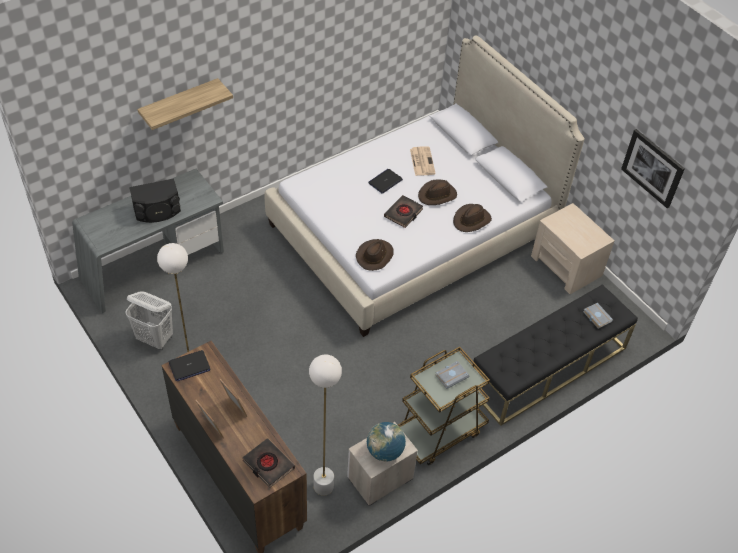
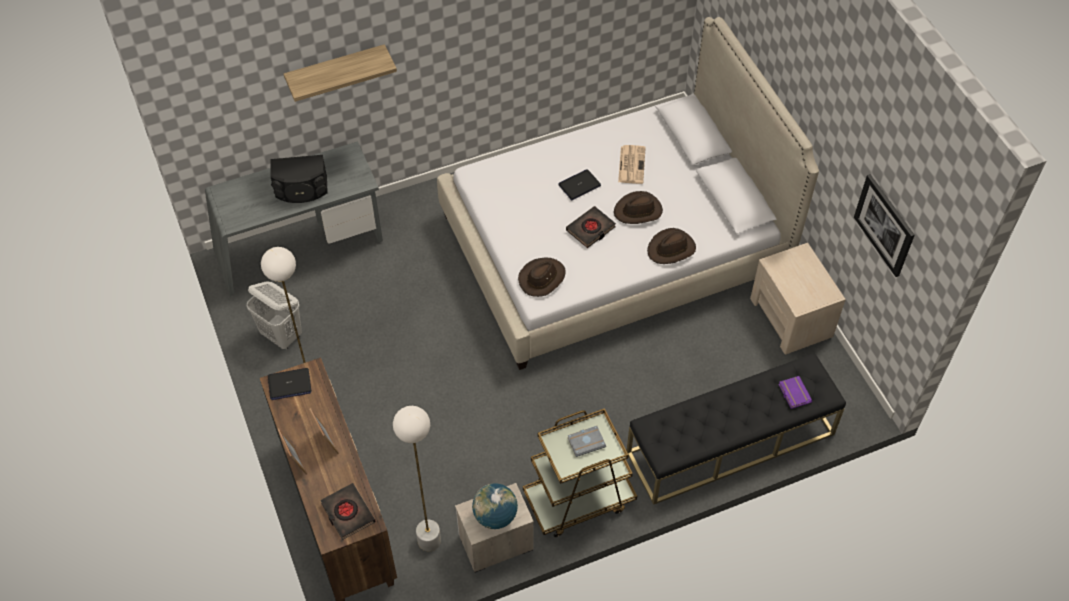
camera: 15 degrees right, 5 degrees up
grey book [583,303,613,329] -> purple book [778,376,812,409]

